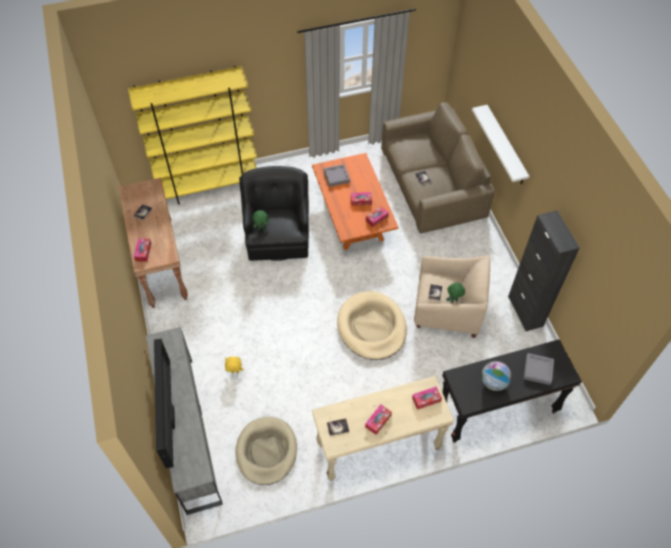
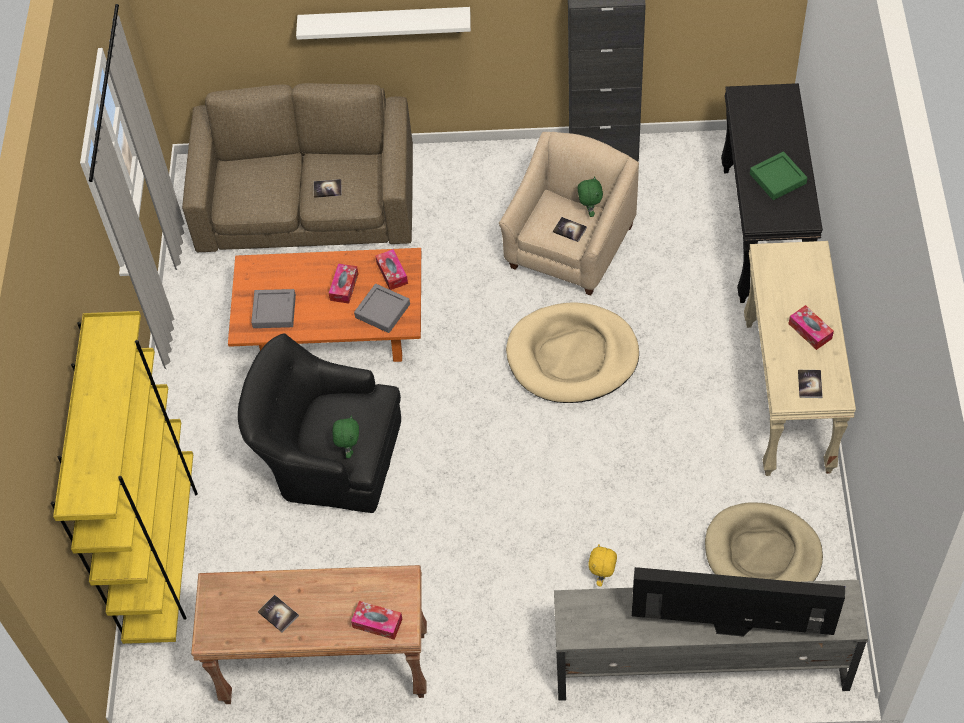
camera: 70 degrees left, 0 degrees up
tissue box [412,386,442,410] -> none
globe [481,361,511,391] -> green tray [750,152,807,200]
grey tray [523,353,554,385] -> grey tray moved to [354,284,410,333]

